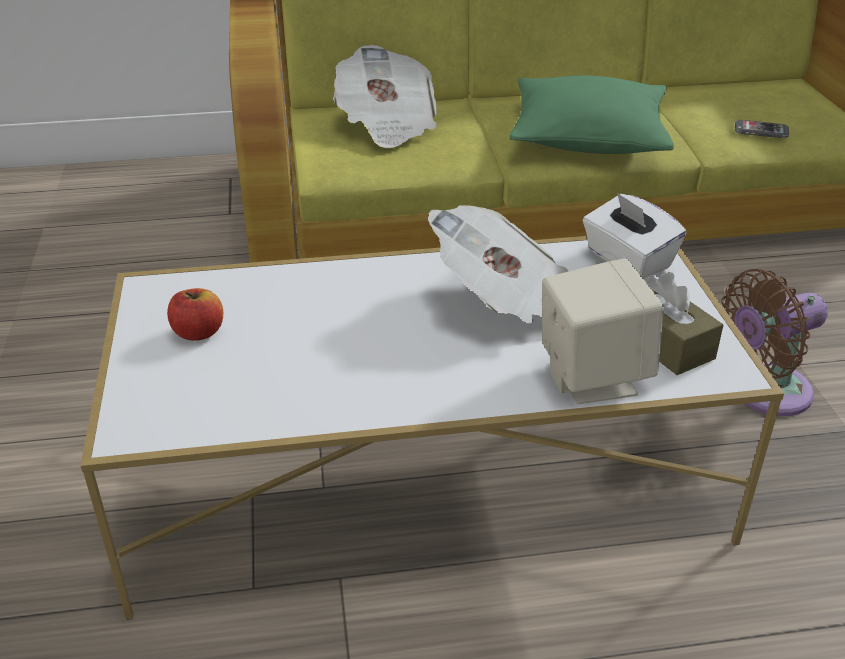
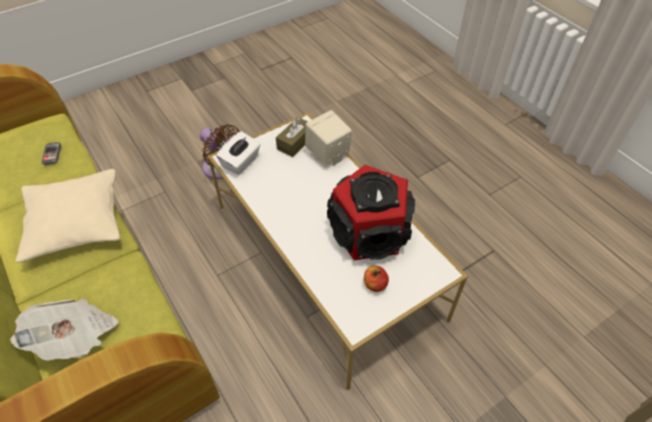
camera: 115 degrees left, 15 degrees up
newspaper [428,205,568,323] -> none
green pillow [509,75,674,154] -> beige pillow [16,169,120,263]
none -> speaker [327,165,415,260]

